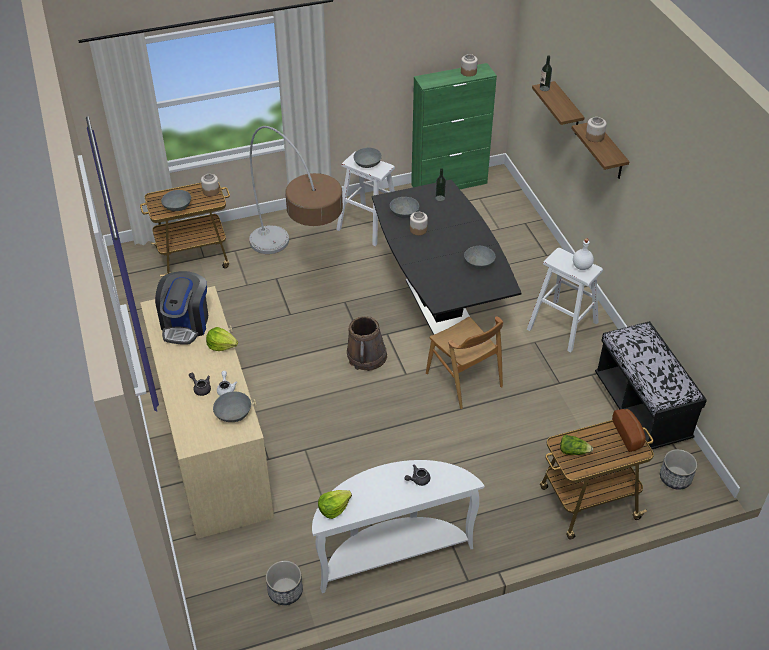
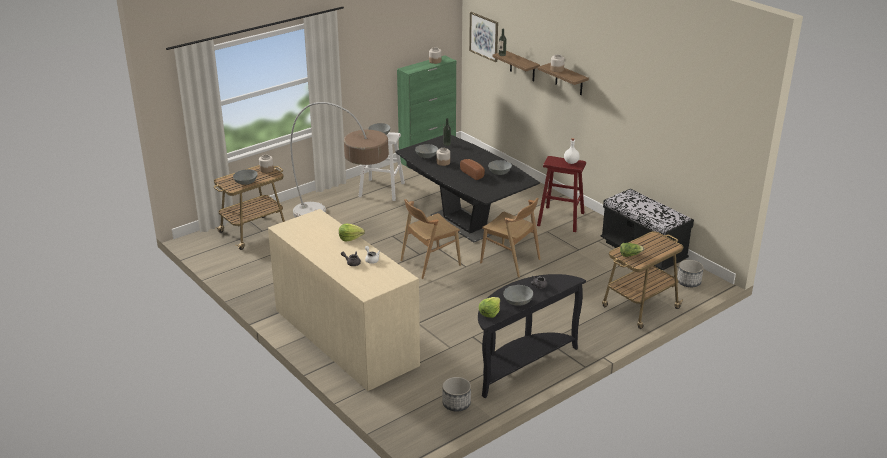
camera: 20 degrees left, 15 degrees down
coffee machine [155,271,208,345] -> none
grey bowl [213,391,251,422] -> grey bowl moved to [503,285,533,306]
white console table [312,460,484,593] -> black console table [478,274,586,398]
brown bucket [347,316,387,371] -> brown chair [400,199,461,279]
white stool [527,248,603,353] -> red stool [537,156,586,232]
bread [612,409,646,452] -> bread moved to [460,159,485,180]
none -> picture [469,12,498,62]

